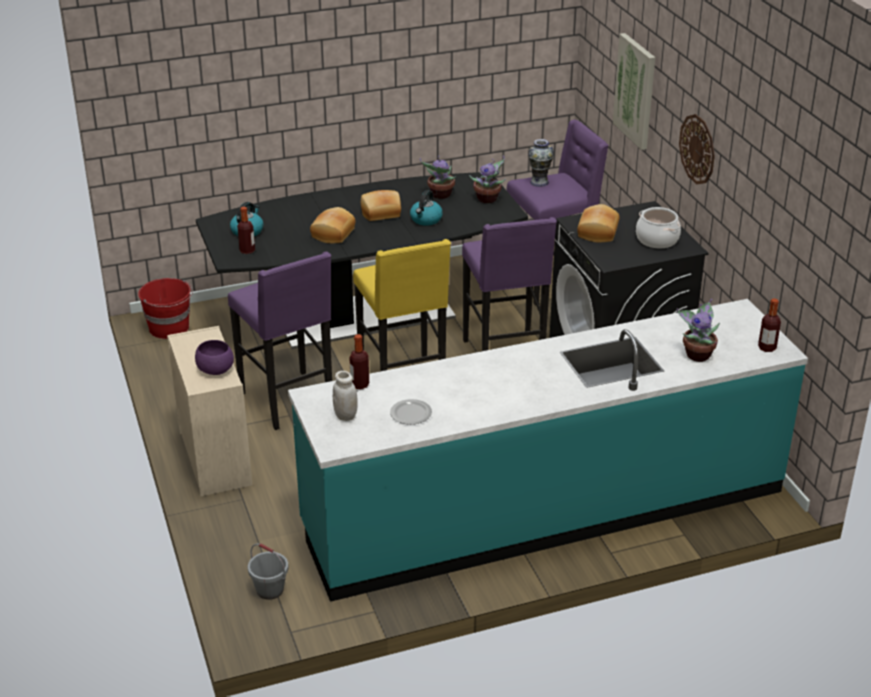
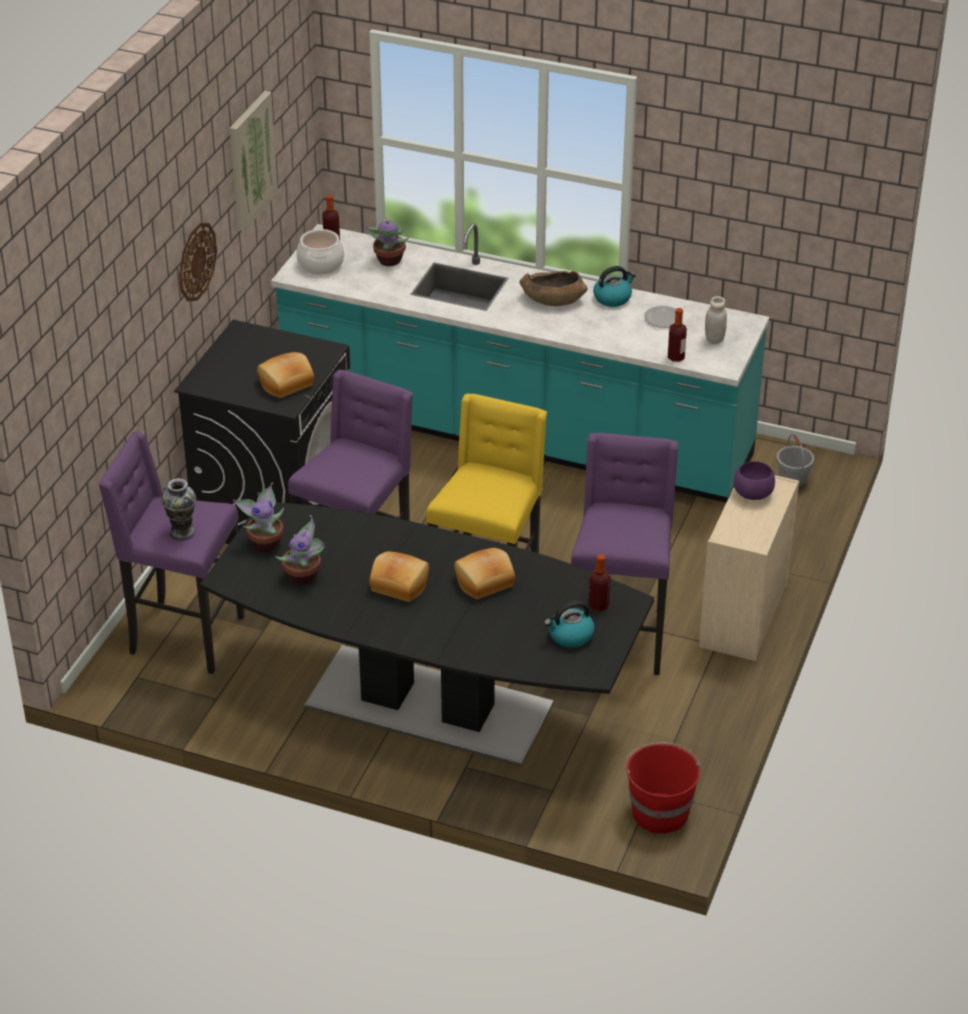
camera: 140 degrees left, 5 degrees up
kettle [410,190,443,226] -> kettle moved to [593,266,636,307]
picture [613,33,655,150] -> picture moved to [230,91,278,232]
cooking pot [636,207,681,248] -> cooking pot moved to [296,229,344,275]
none -> brown bowl [519,271,587,306]

